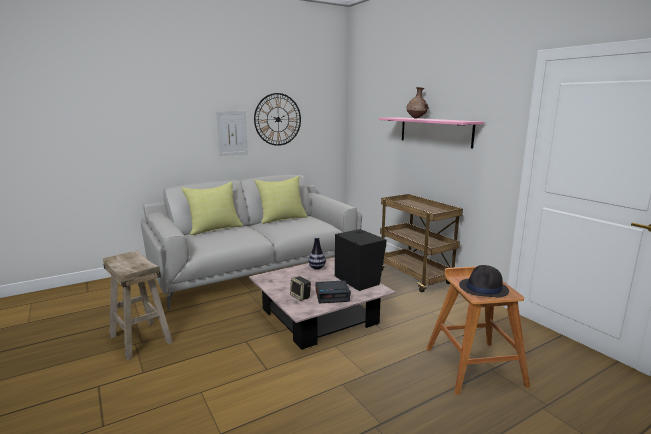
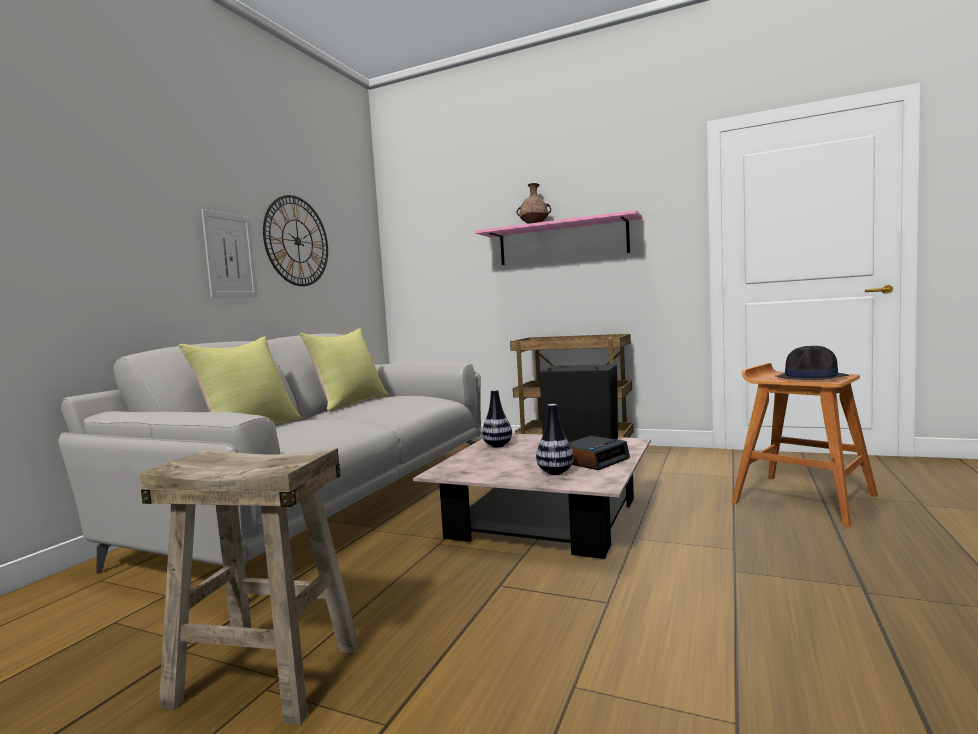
camera: 35 degrees left, 10 degrees down
speaker [290,276,311,301] -> vase [536,404,574,475]

